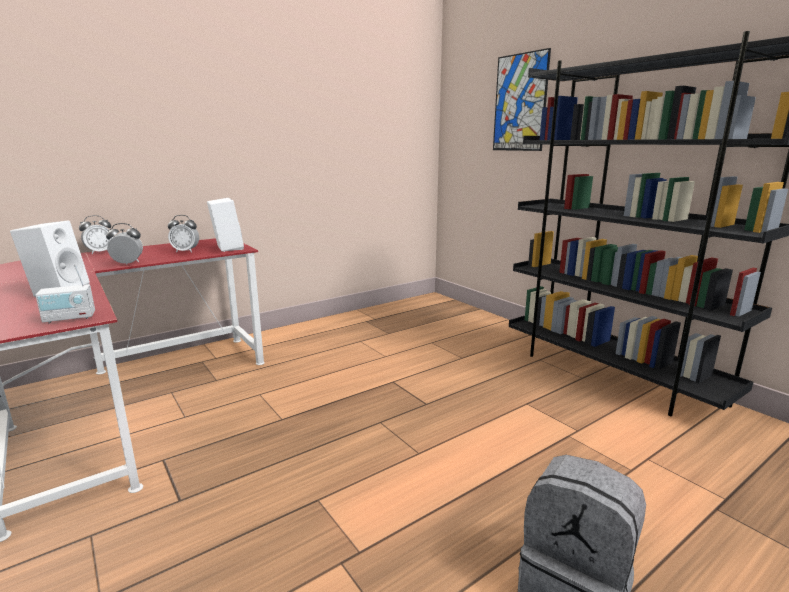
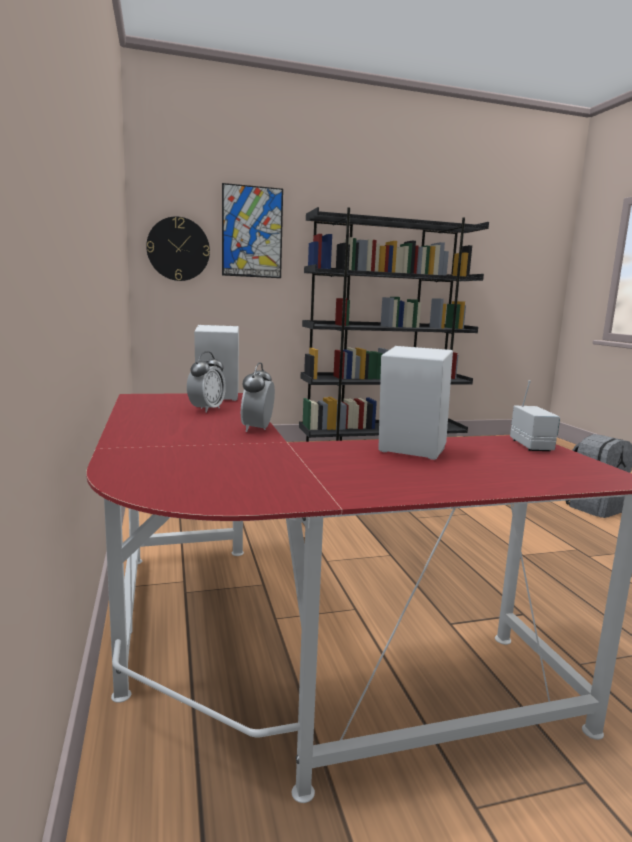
camera: 70 degrees left, 5 degrees down
alarm clock [79,215,113,254] -> none
none -> wall clock [146,216,210,281]

